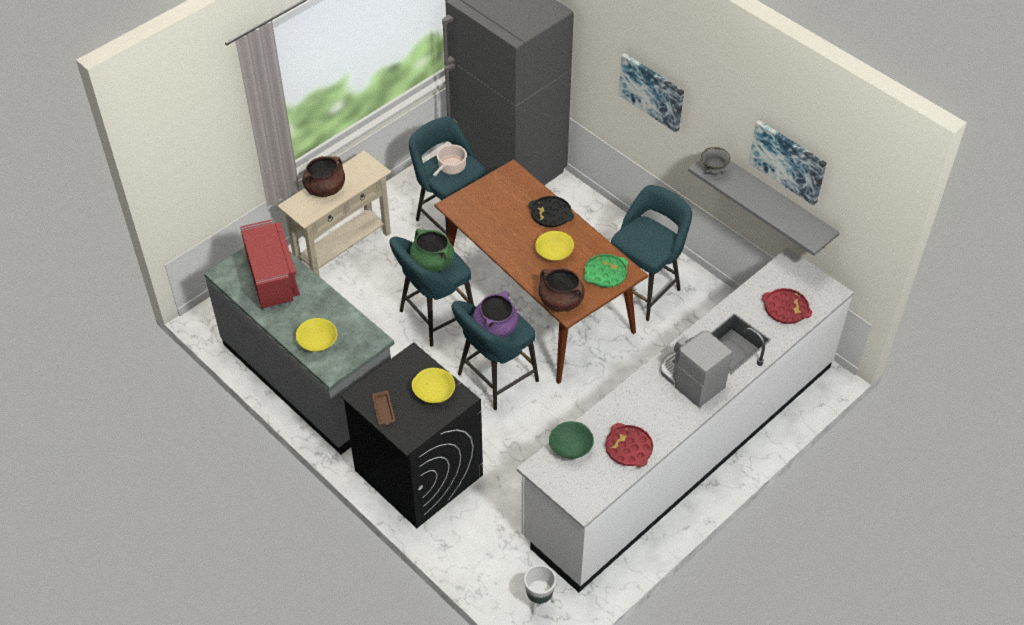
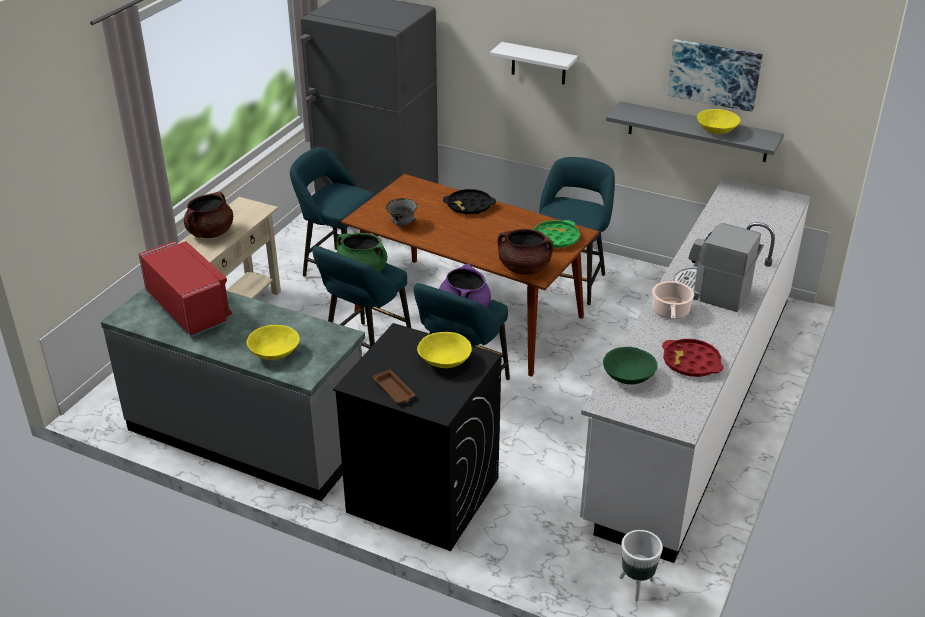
camera: 20 degrees left, 15 degrees down
cooking pot [433,144,467,176] -> cooking pot moved to [652,281,694,320]
yellow bowl [535,231,574,261] -> yellow bowl moved to [697,109,740,134]
picture [619,53,684,133] -> white shelf [490,42,578,85]
grey bowl [701,147,730,175] -> grey bowl moved to [386,198,417,226]
red tray [762,288,812,324] -> none

